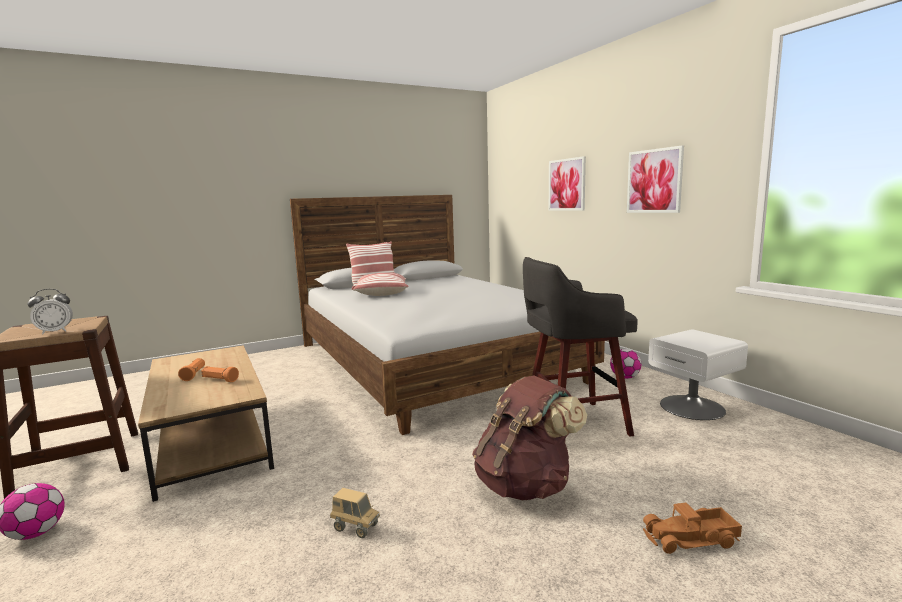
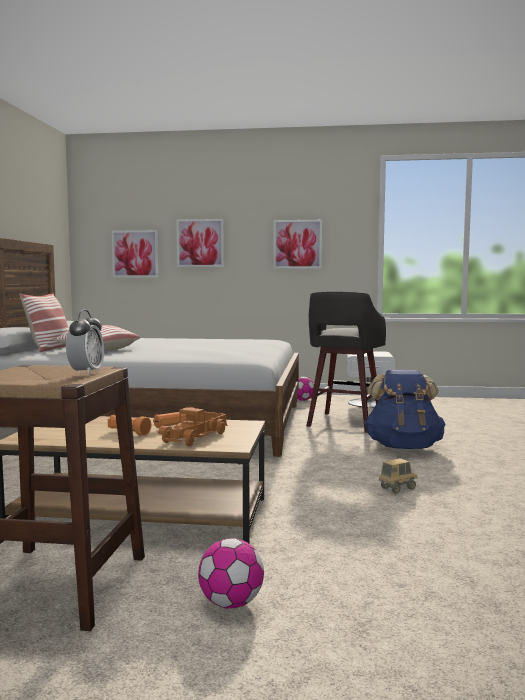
camera: 55 degrees left, 5 degrees down
brown backpack [472,376,587,500] -> blue backpack [364,370,445,449]
toy truck [643,503,742,554] -> toy truck moved to [158,407,228,446]
none -> picture [112,230,158,278]

